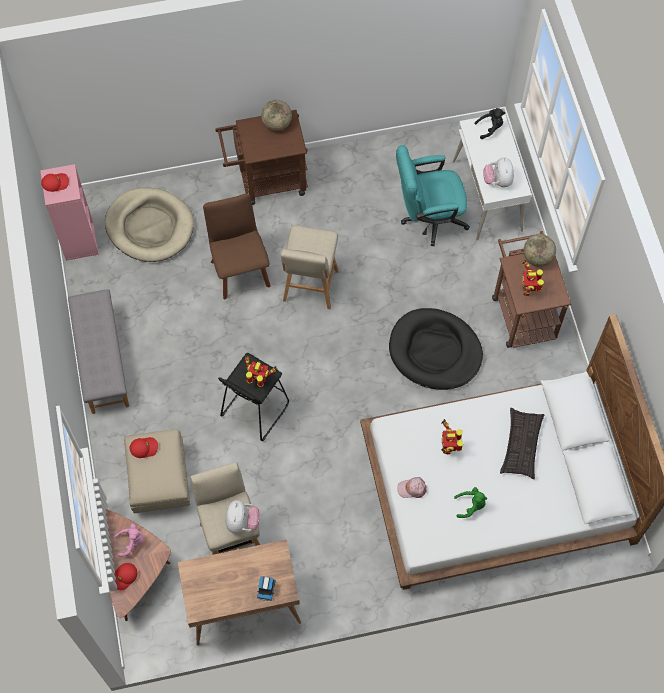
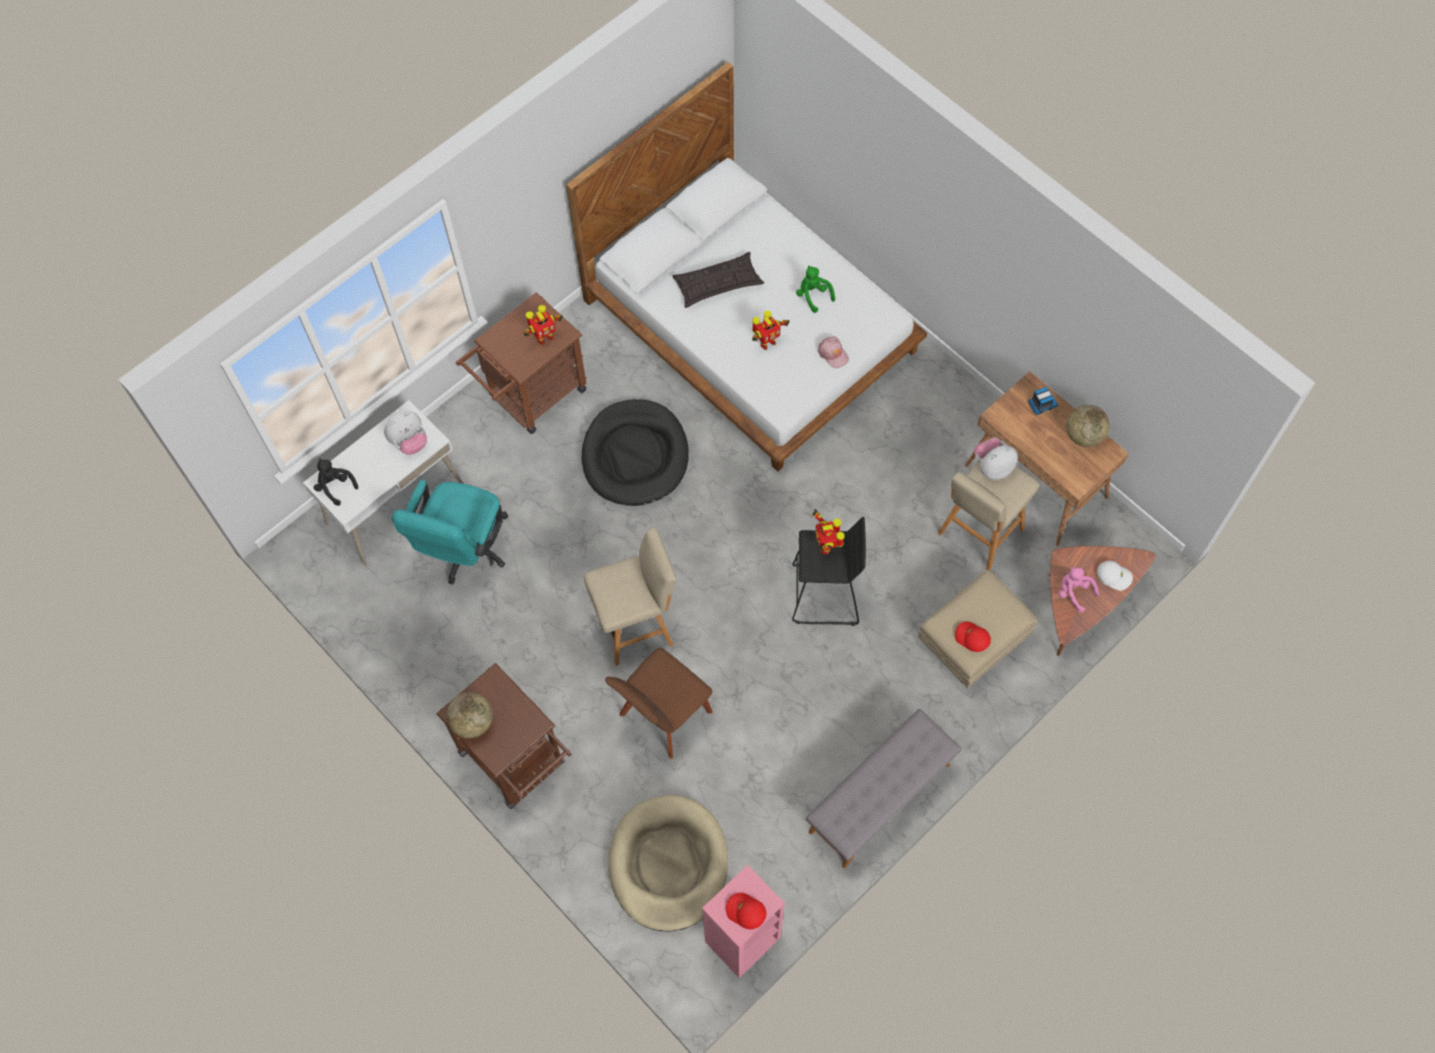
camera: 120 degrees left, 0 degrees up
red cap [114,563,137,591] -> white cap [1097,561,1133,591]
turquoise office chair [396,145,470,246] -> turquoise office chair turned 60 degrees clockwise [392,479,509,584]
globe [523,234,556,267] -> globe moved to [1066,405,1110,447]

